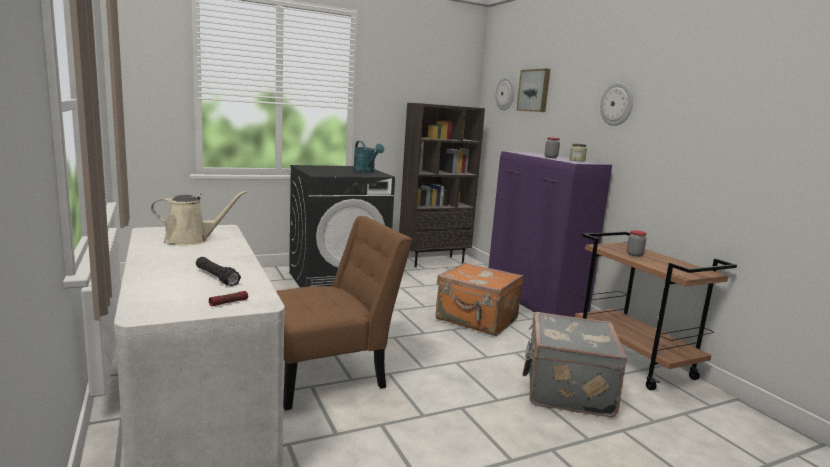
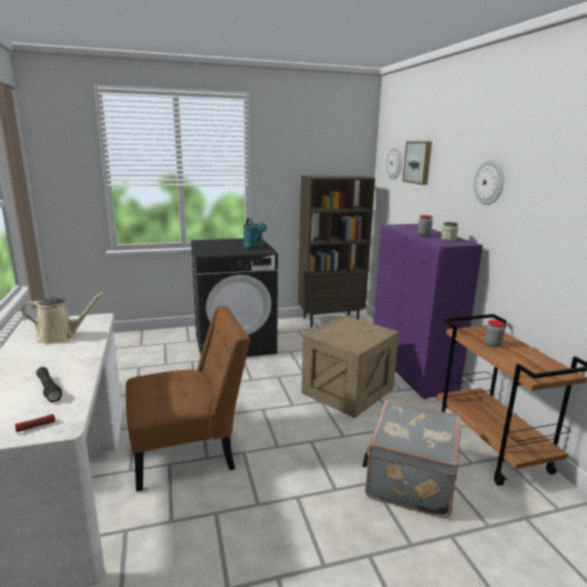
camera: 10 degrees right, 5 degrees up
orange suitcase [436,262,523,336] -> crate [302,316,399,418]

